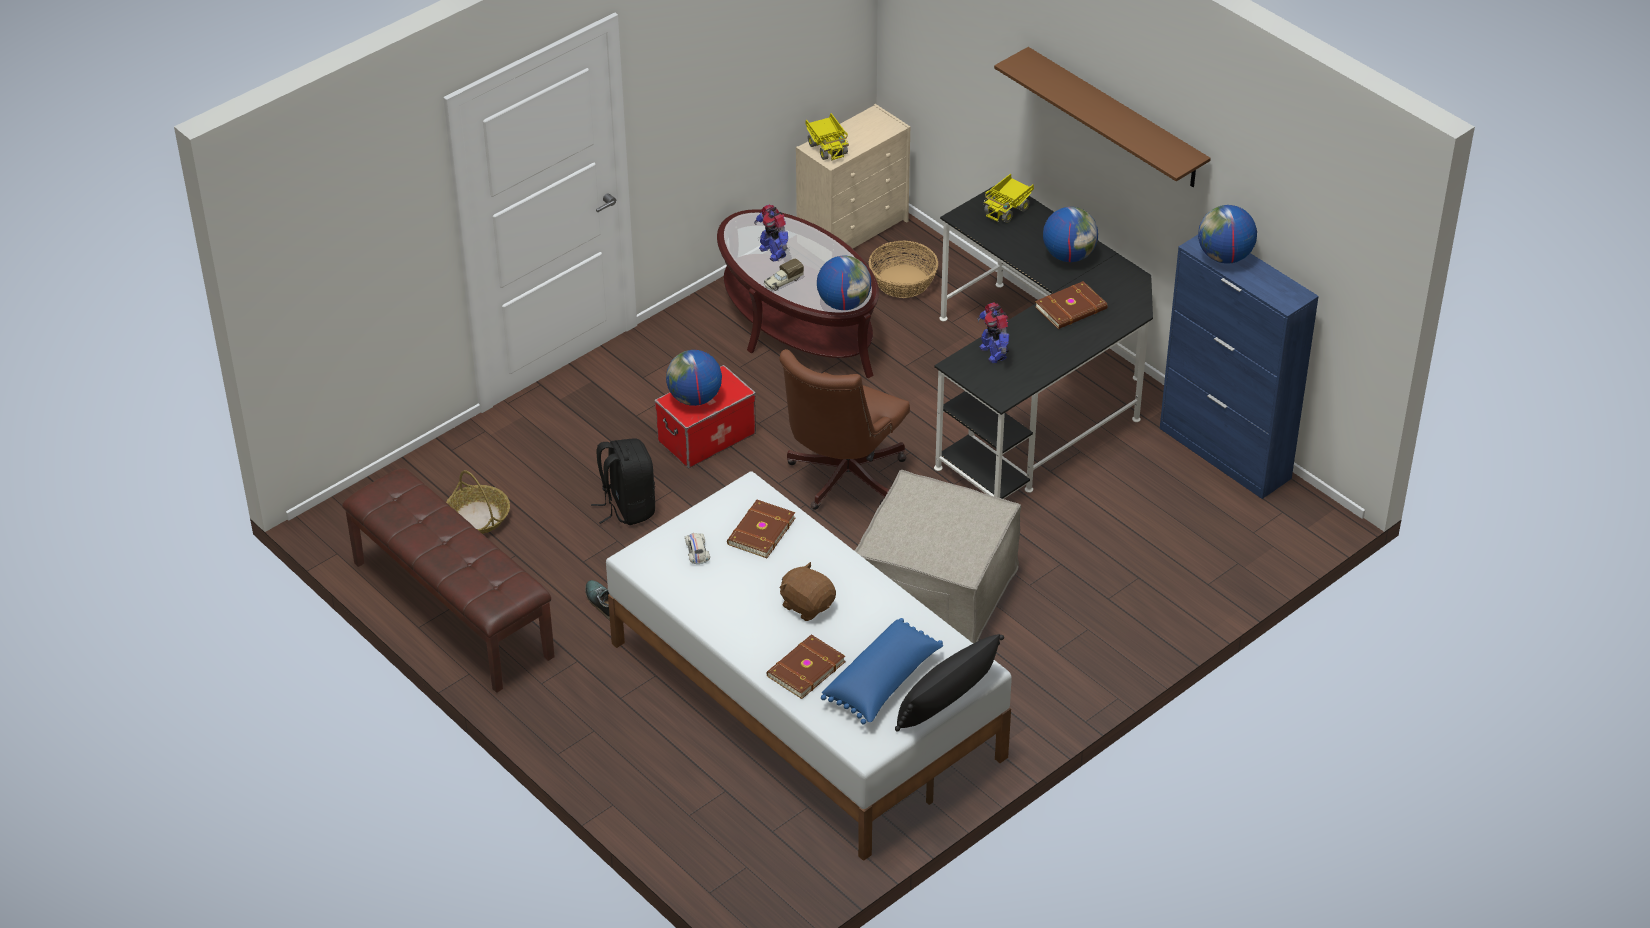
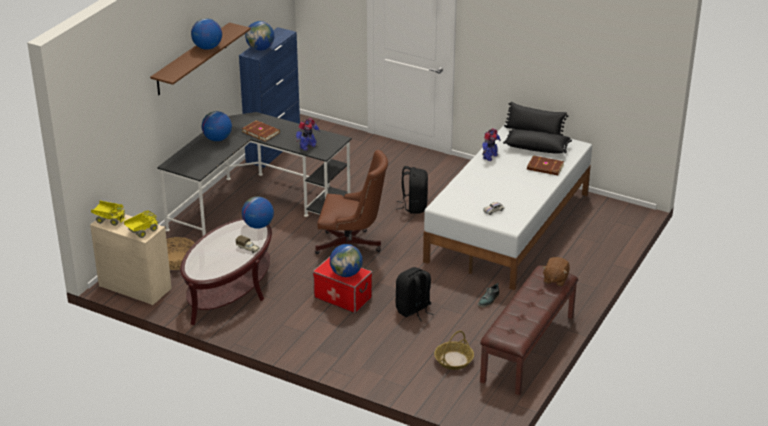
camera: 110 degrees left, 10 degrees down
brown book [727,500,796,558] -> none
toy robot [754,204,788,262] -> toy robot moved to [482,128,501,161]
brown plush toy [780,562,836,621] -> brown plush toy moved to [543,257,570,286]
blue pillow [821,618,944,725] -> black pillow [503,129,572,154]
beige ottoman [854,470,1021,643] -> black backpack [397,166,428,214]
toy truck [984,174,1034,223] -> toy truck moved to [91,201,126,226]
none -> globe [191,18,222,50]

